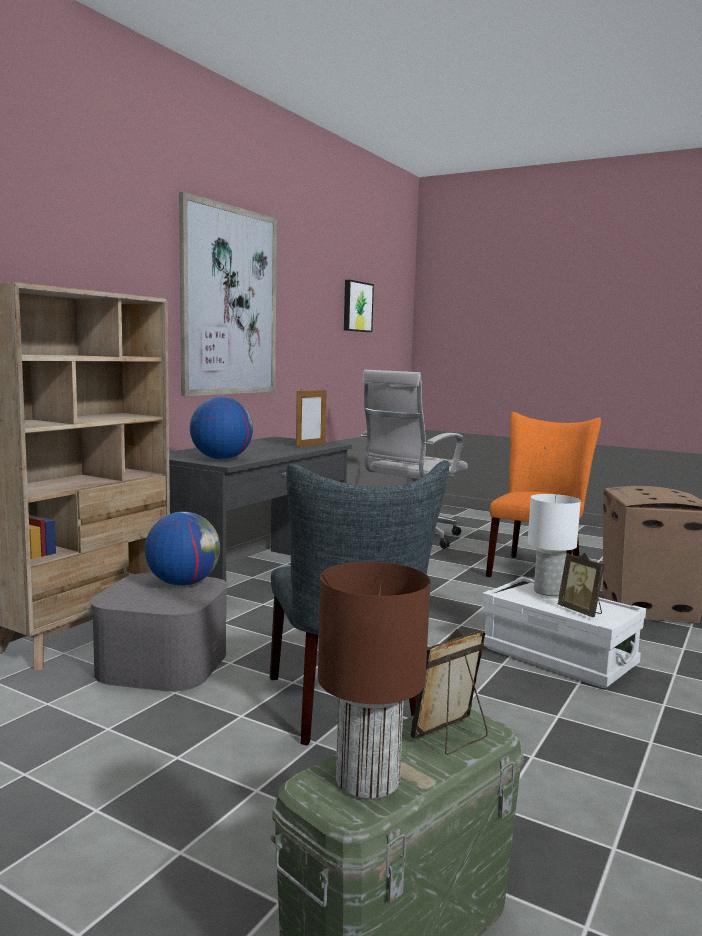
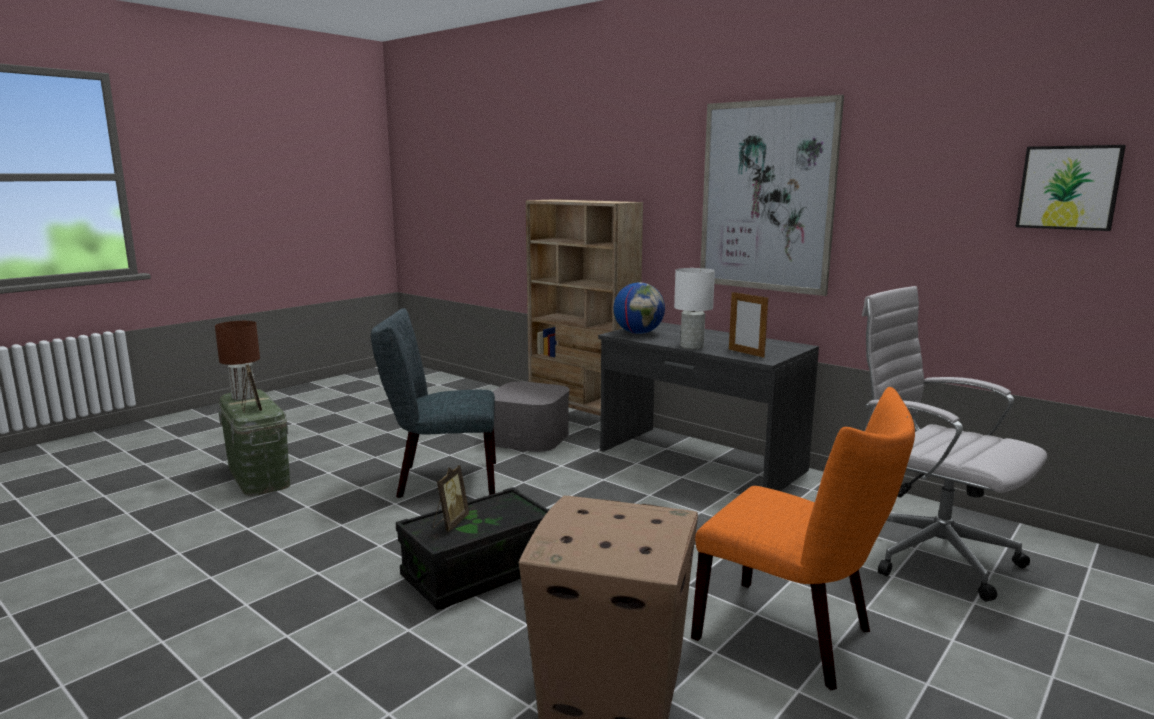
camera: 100 degrees right, 5 degrees up
globe [145,512,220,586] -> none
white storage box [482,577,646,688] -> black storage box [396,487,550,610]
white table lamp [528,494,581,596] -> white table lamp moved to [674,268,715,349]
picture frame [558,553,604,617] -> picture frame turned 135 degrees clockwise [433,465,469,532]

